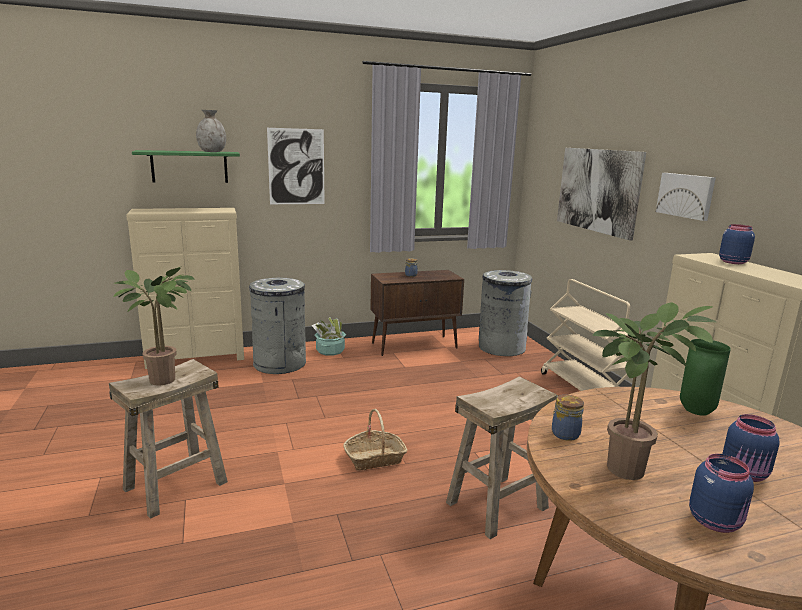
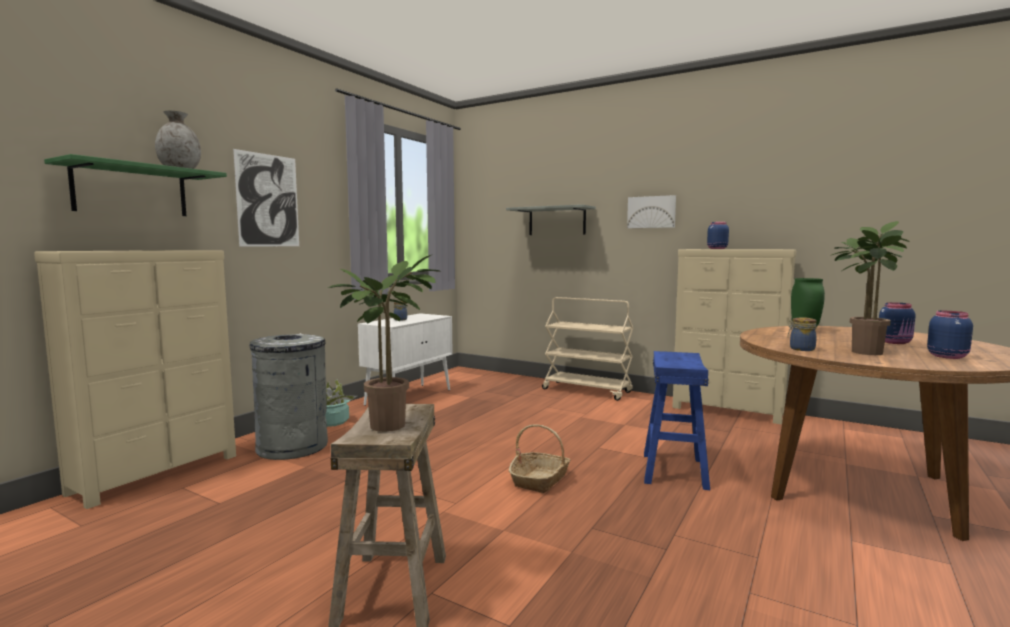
camera: 40 degrees left, 10 degrees down
brown cabinet [370,270,464,356] -> white cabinet [358,313,453,406]
beige stool [446,376,557,539] -> blue stool [644,351,710,490]
grey trash can [479,270,532,356] -> none
picture [557,148,647,241] -> grey shelf [506,204,596,235]

